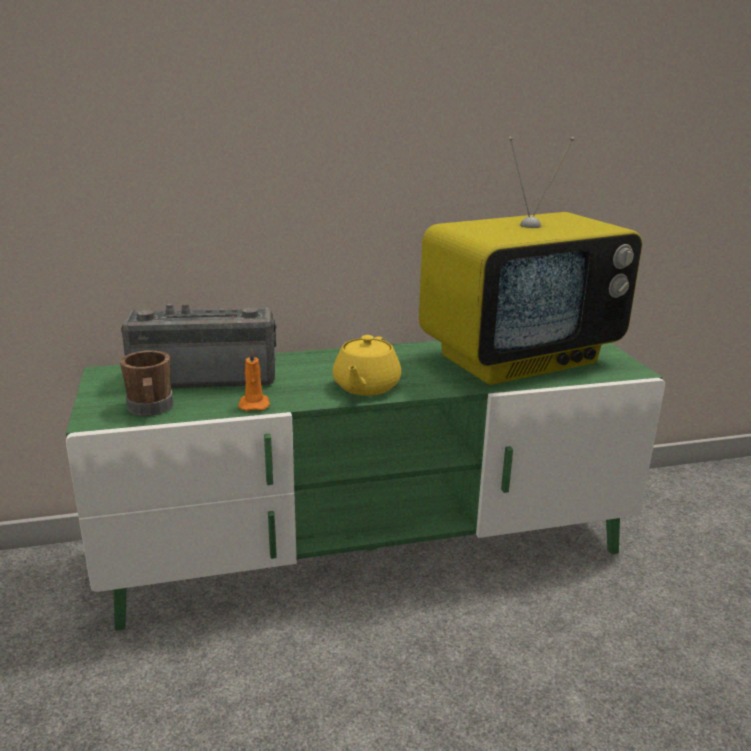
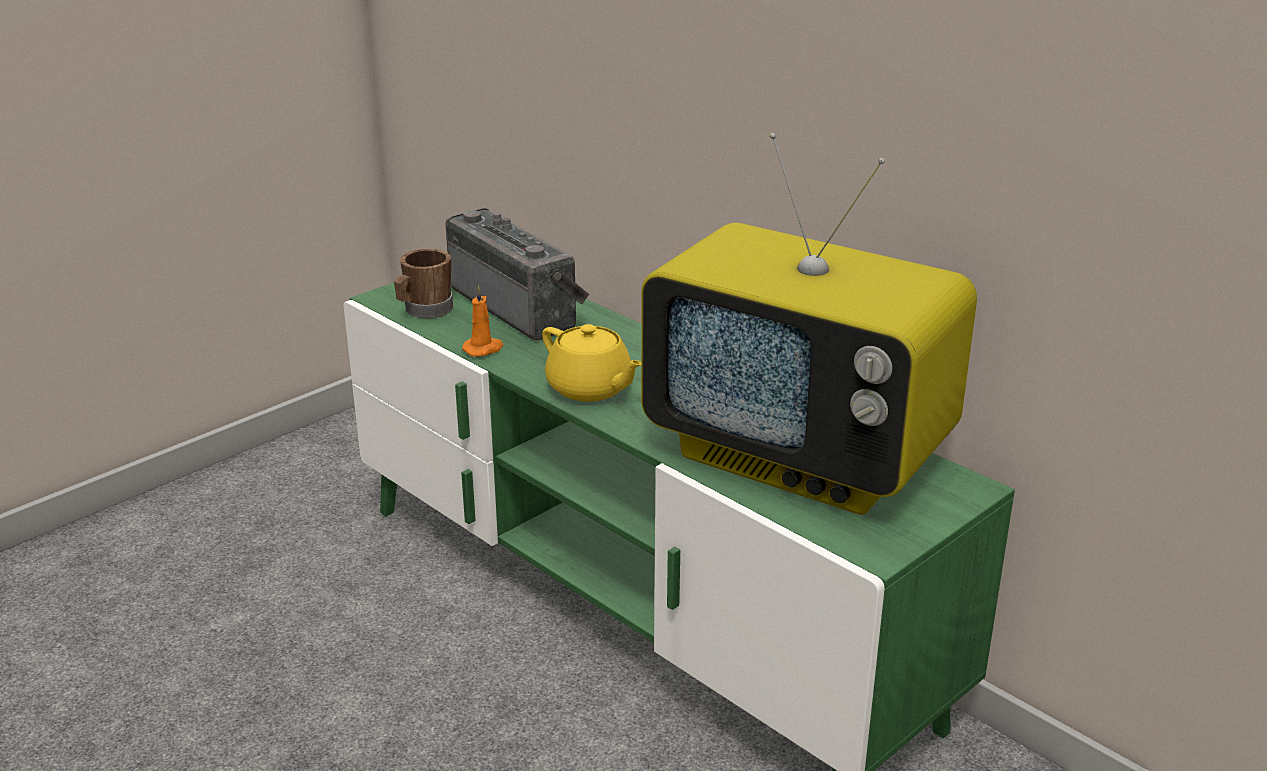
camera: 60 degrees right, 5 degrees up
yellow teapot [333,335,401,396] -> yellow teapot turned 120 degrees counterclockwise [542,324,641,402]

